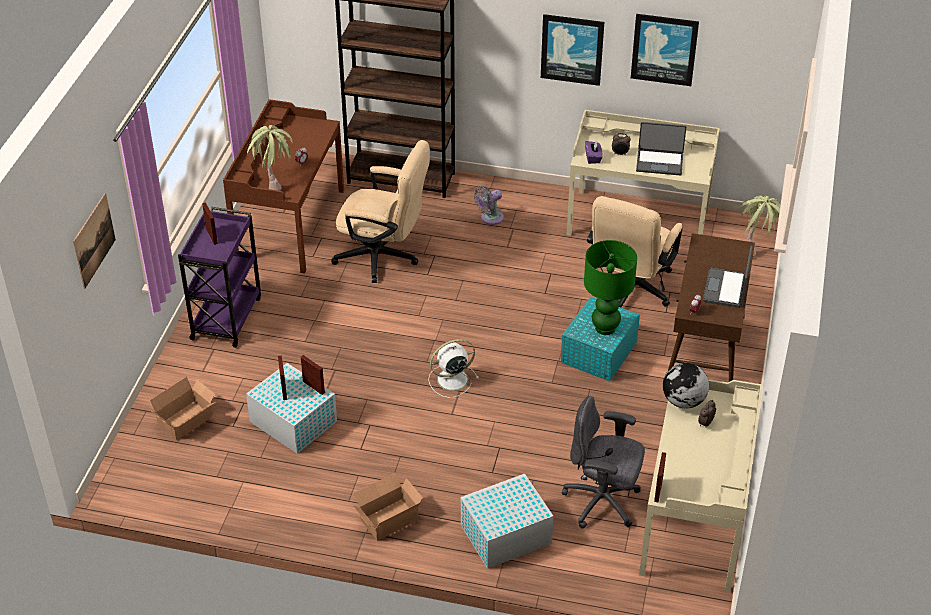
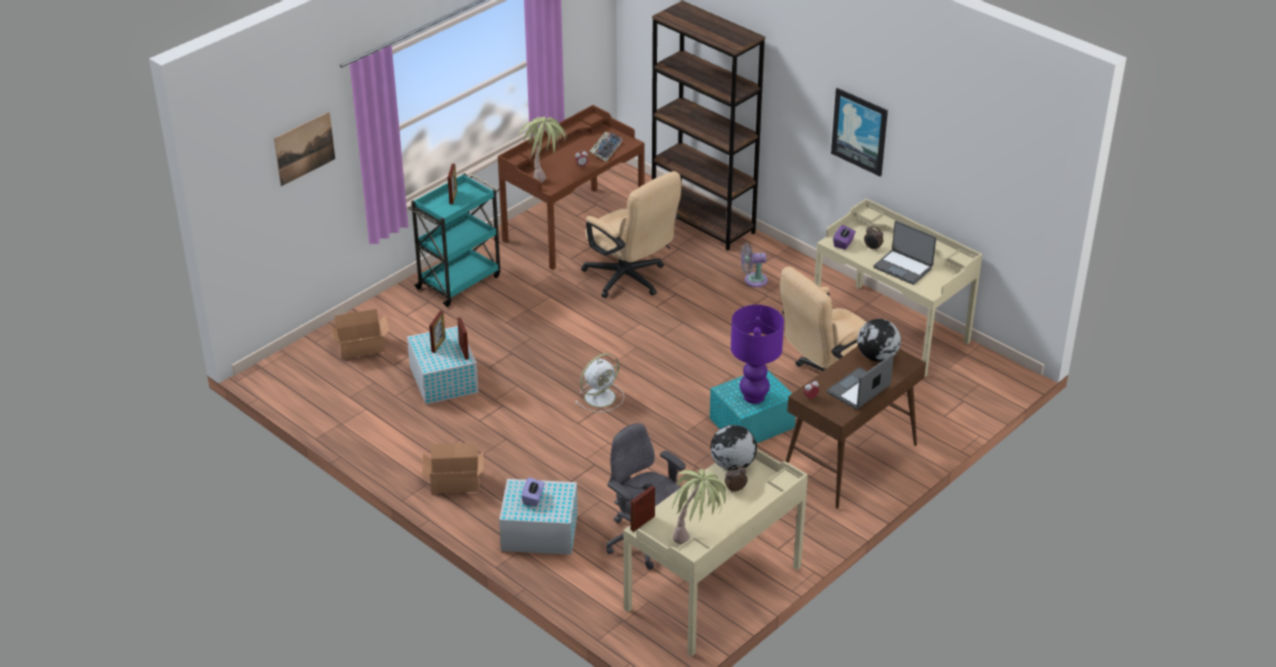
camera: 30 degrees right, 5 degrees down
purple cart [178,207,261,348] -> turquoise cart [408,173,500,307]
white fan [428,339,479,398] -> white fan turned 135 degrees clockwise [575,353,624,412]
green table lamp [584,240,637,335] -> purple table lamp [731,305,784,404]
picture [631,14,699,86] -> none
potted plant [737,196,781,257] -> potted plant moved to [672,469,730,544]
none -> purple tissue box [521,477,545,506]
none -> keyboard [589,131,622,162]
none -> globe [857,319,901,362]

